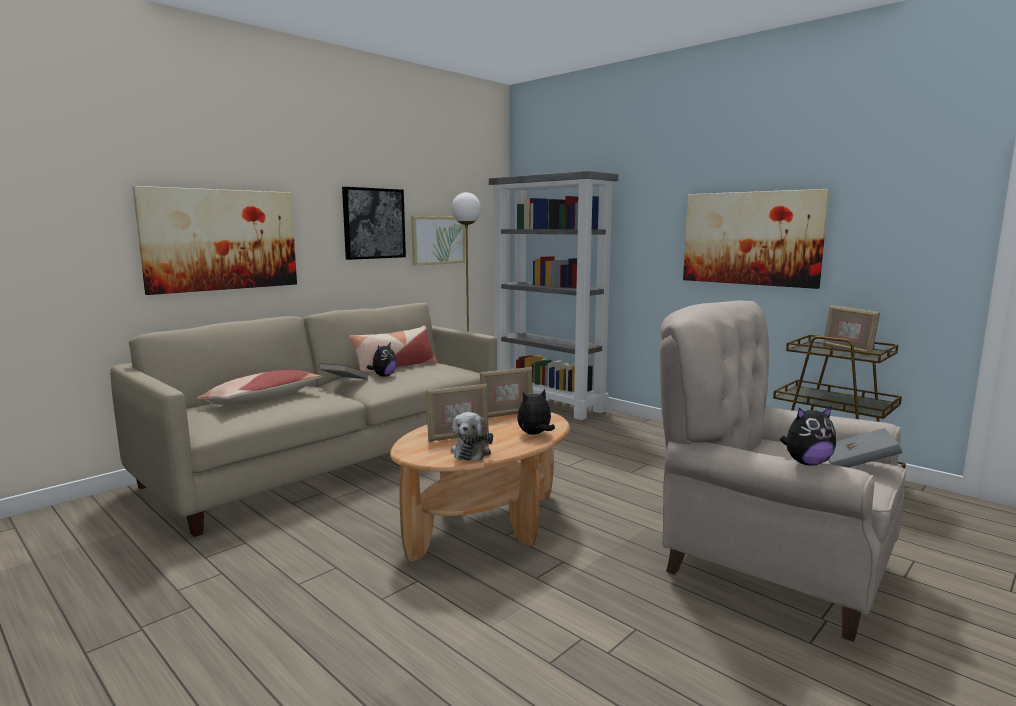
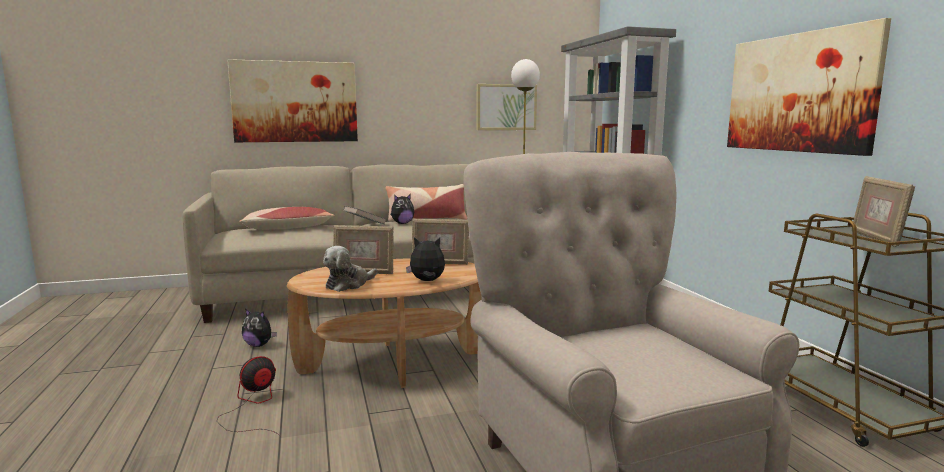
camera: 30 degrees right, 0 degrees up
picture [342,187,406,260] -> none
plush toy [780,406,836,466] -> plush toy moved to [242,309,277,347]
grey book [828,428,902,467] -> none
none -> fan [217,356,280,436]

